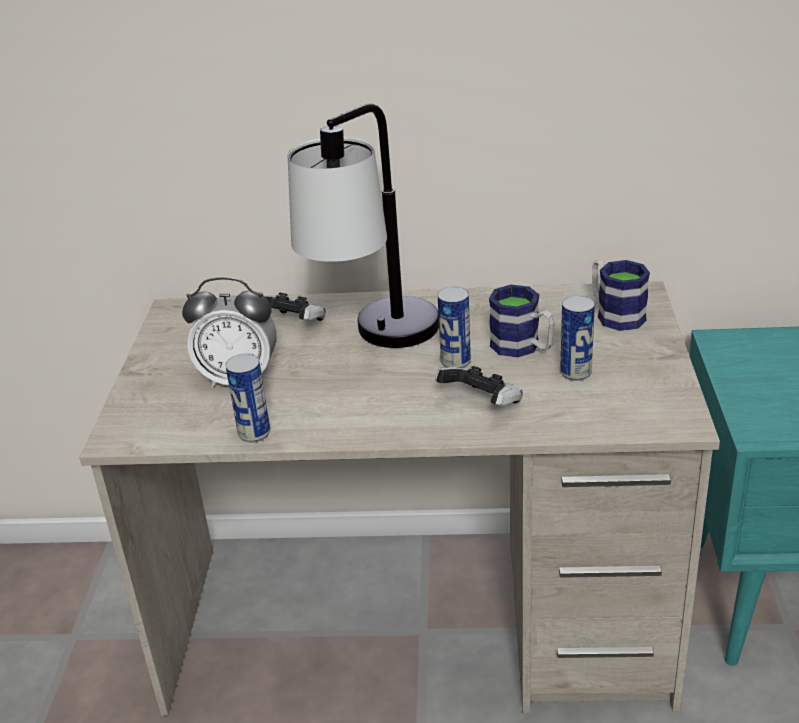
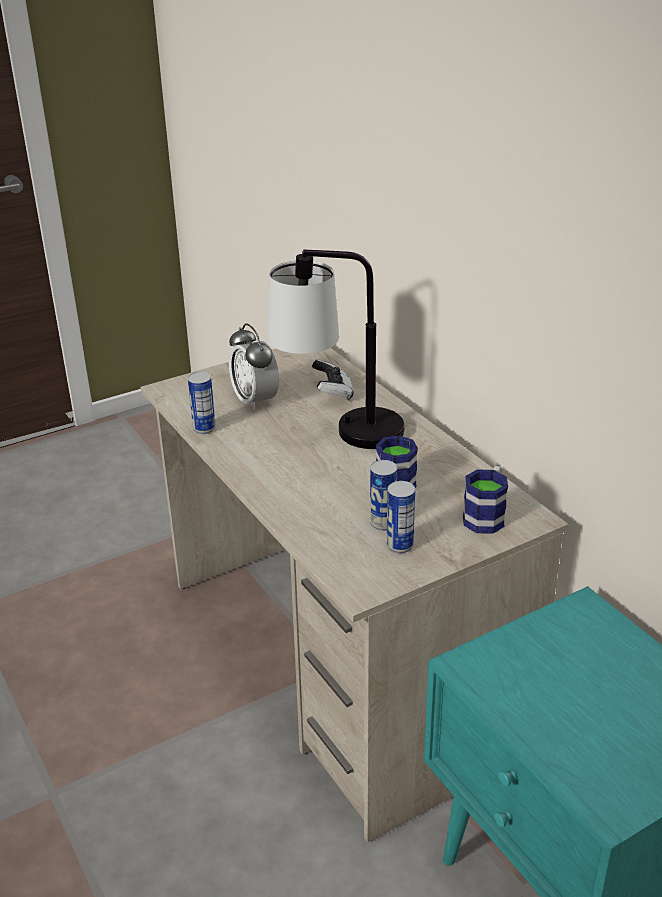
camera: 55 degrees right, 0 degrees up
game controller [435,366,523,406] -> none
can [437,286,471,368] -> can moved to [387,481,415,553]

